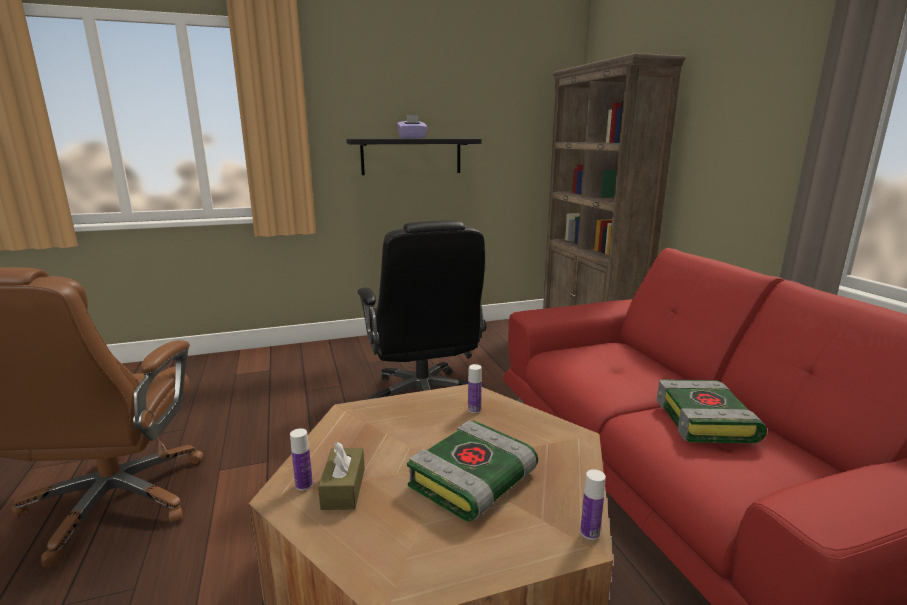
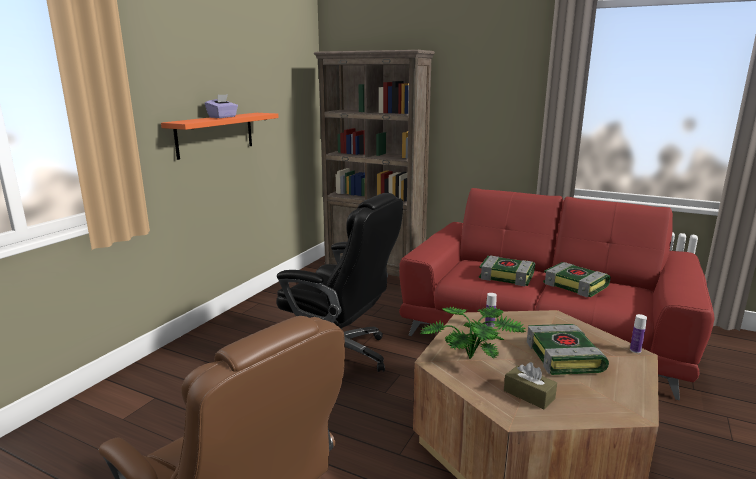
camera: 45 degrees left, 0 degrees up
bottle [290,428,313,491] -> none
black shelf [346,139,482,175] -> orange shelf [161,113,279,160]
none -> potted plant [420,306,526,359]
none -> book [479,256,535,286]

